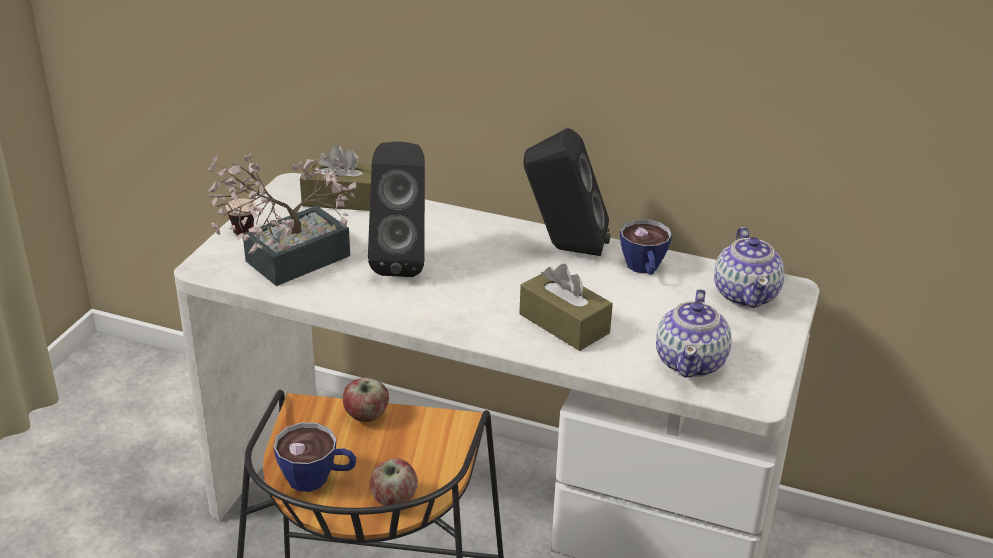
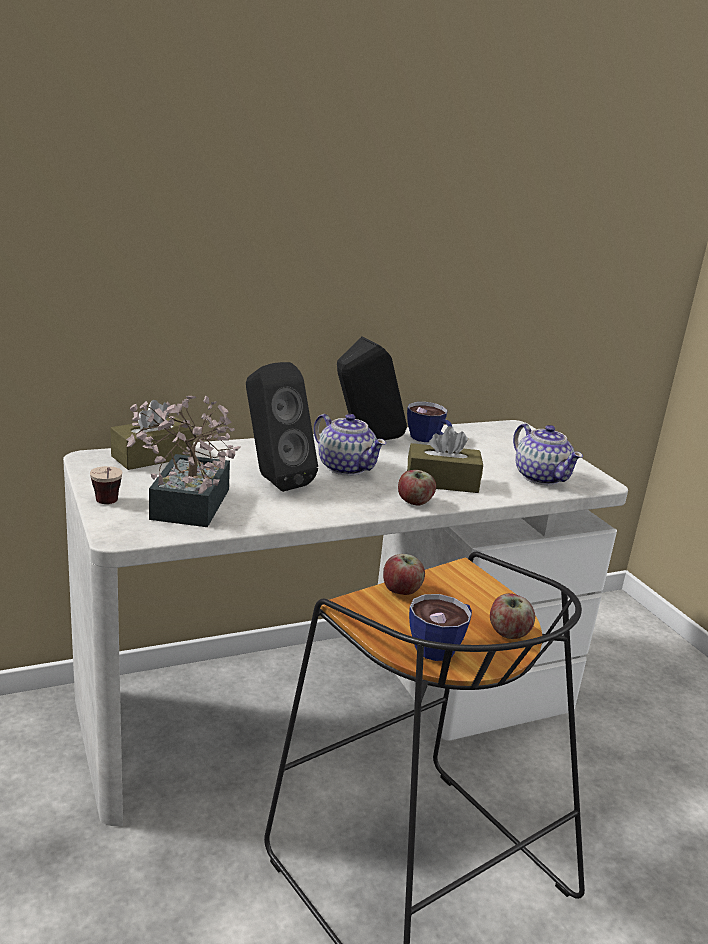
camera: 45 degrees left, 10 degrees down
teapot [714,227,785,308] -> teapot moved to [313,414,386,476]
none -> apple [398,470,436,506]

